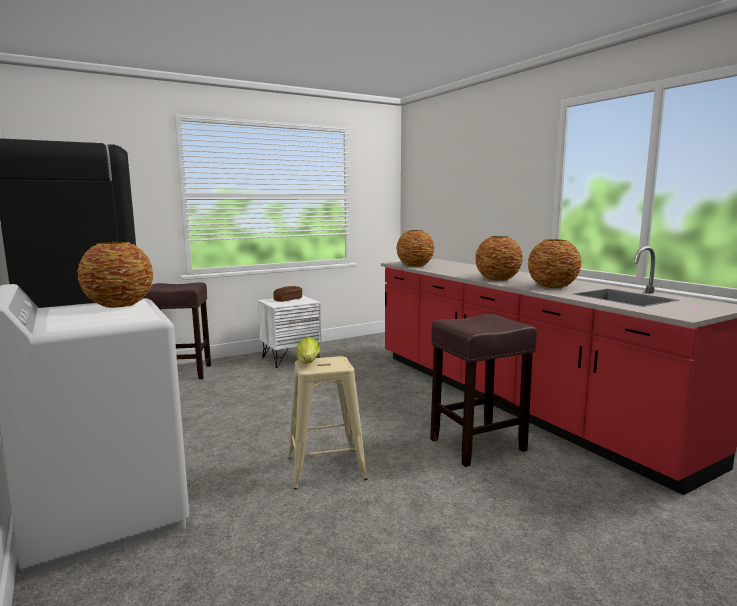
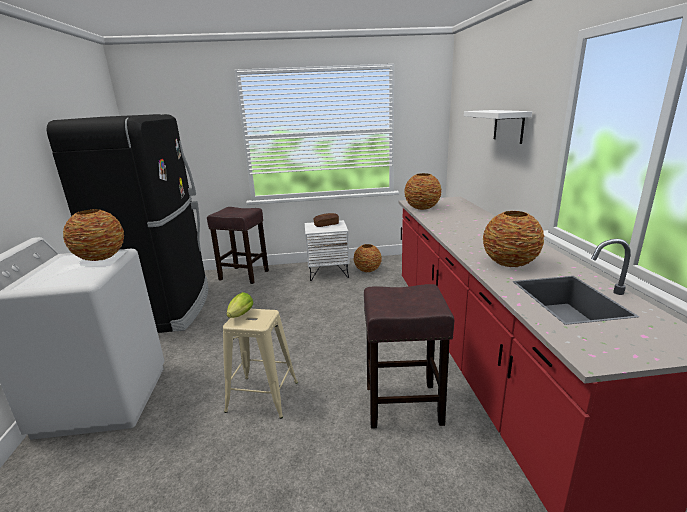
camera: 25 degrees right, 10 degrees up
vase [475,236,523,281] -> vase moved to [353,244,382,272]
none -> white shelf [464,110,532,144]

